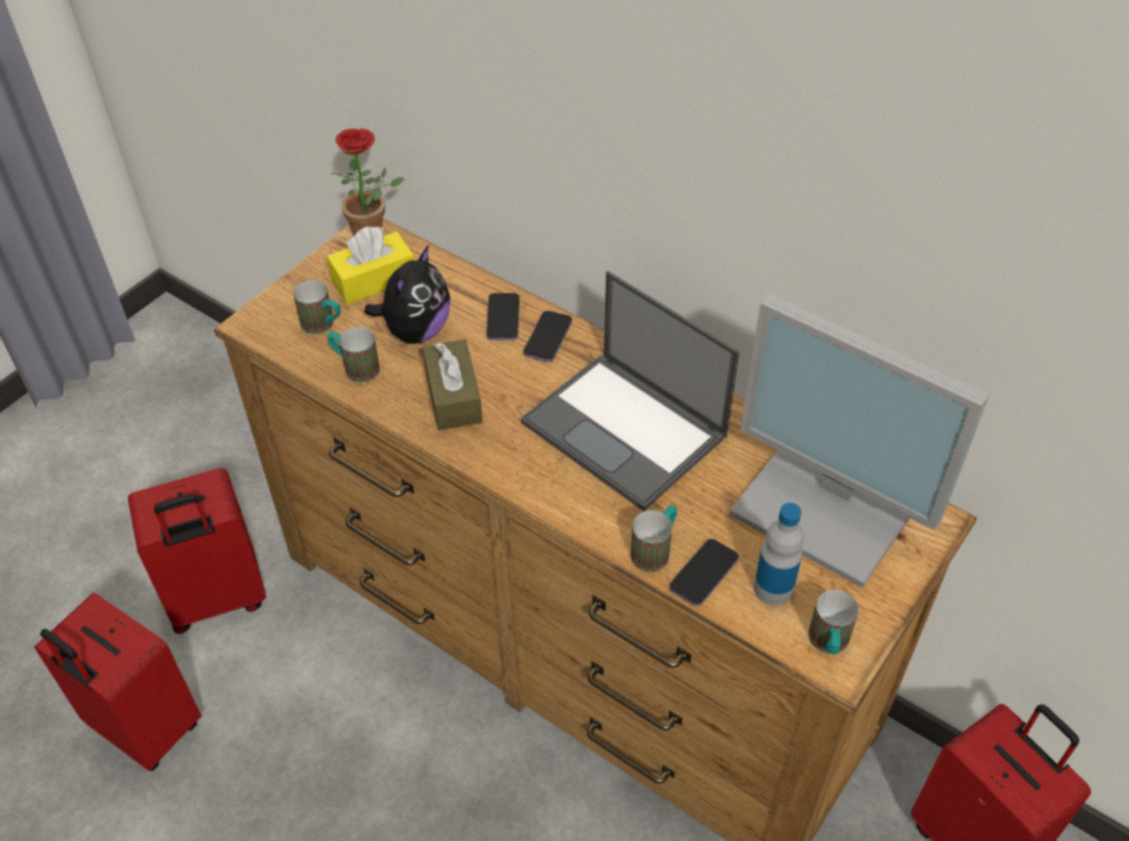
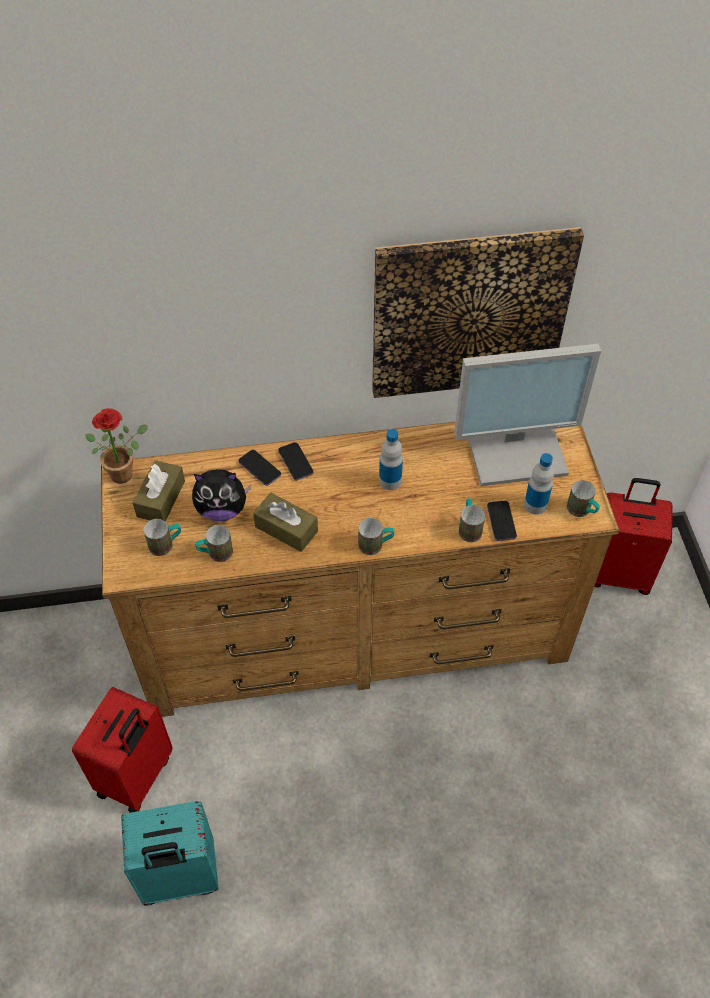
camera: 45 degrees left, 5 degrees up
red suitcase [34,593,202,771] -> turquoise suitcase [121,801,219,906]
yellow tissue box [327,226,414,304] -> brown tissue box [133,460,185,521]
plush toy [364,246,450,344] -> plush toy turned 105 degrees clockwise [192,469,251,521]
laptop [521,271,739,511] -> bottle [379,429,403,490]
none -> mug [358,518,394,555]
none -> picture [372,227,584,398]

